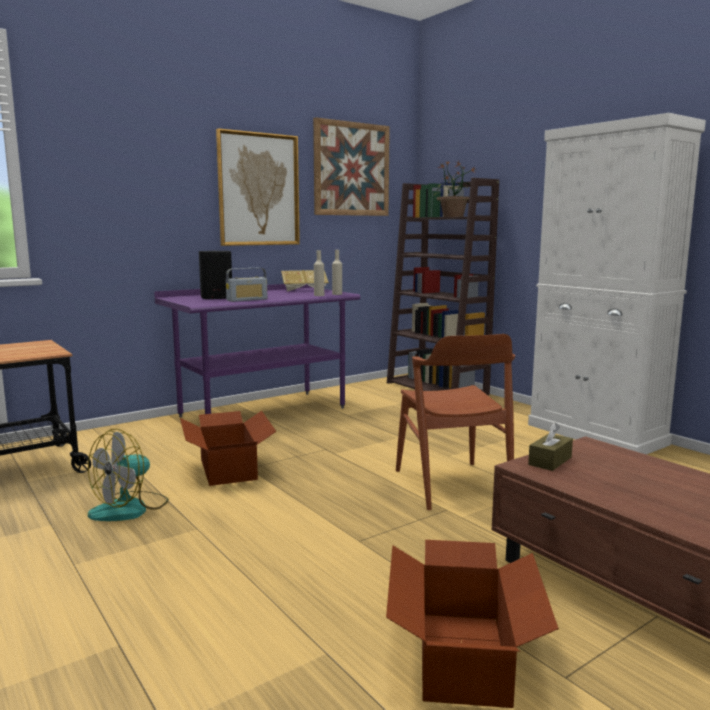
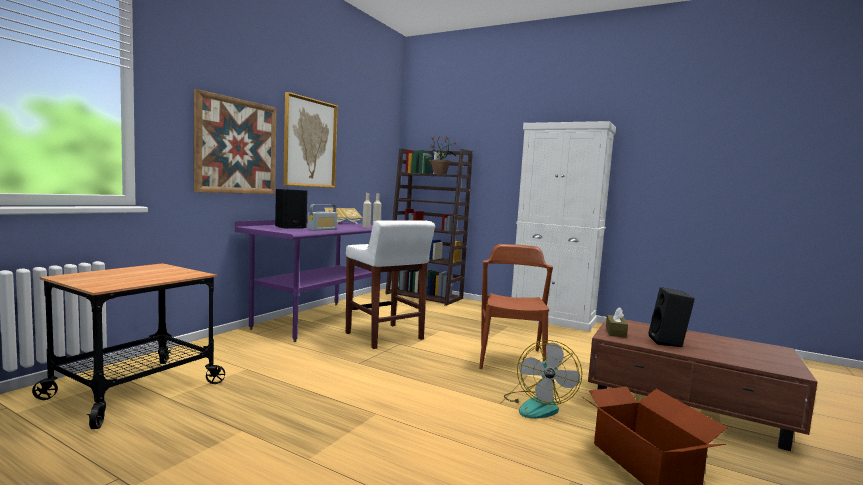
camera: 25 degrees left, 5 degrees down
fan [88,429,169,521] -> fan moved to [504,340,582,419]
cardboard box [180,411,277,486] -> none
picture [313,117,390,216] -> picture moved to [194,89,277,194]
brown chair [396,334,515,510] -> brown chair turned 135 degrees counterclockwise [479,244,553,369]
none -> white stool [346,220,435,349]
none -> black speaker [648,287,695,347]

